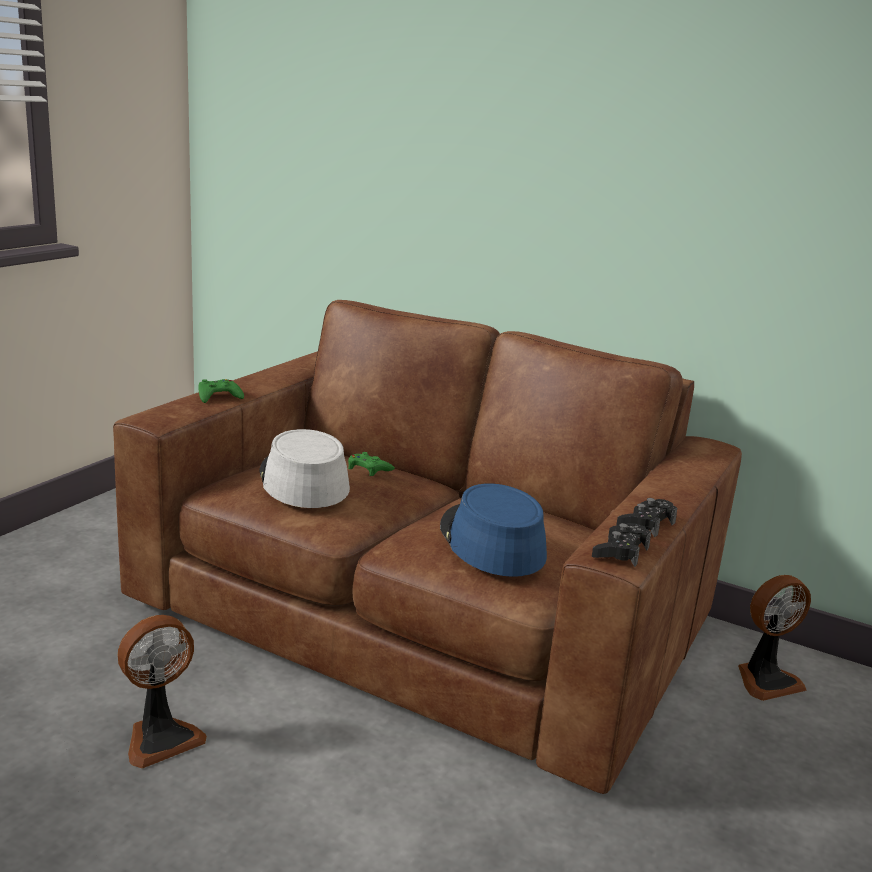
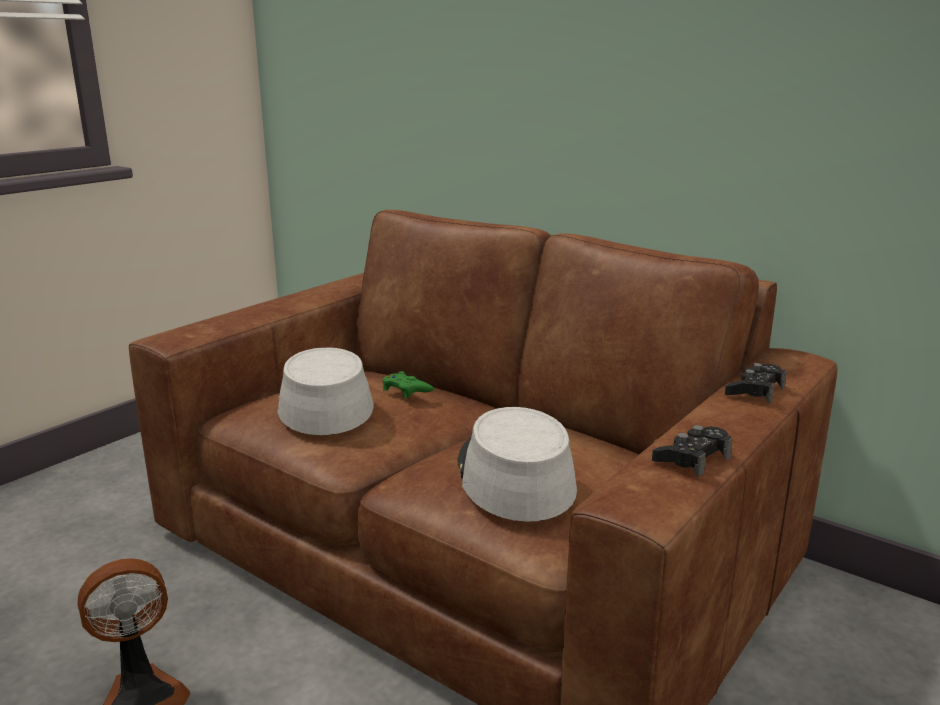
camera: 10 degrees right, 0 degrees up
green game controller [199,379,244,403] -> none
blue hat [440,483,547,577] -> grey hat [458,407,577,522]
black game controller [592,523,651,567] -> black game controller moved to [725,363,787,403]
fan [738,575,811,701] -> none

